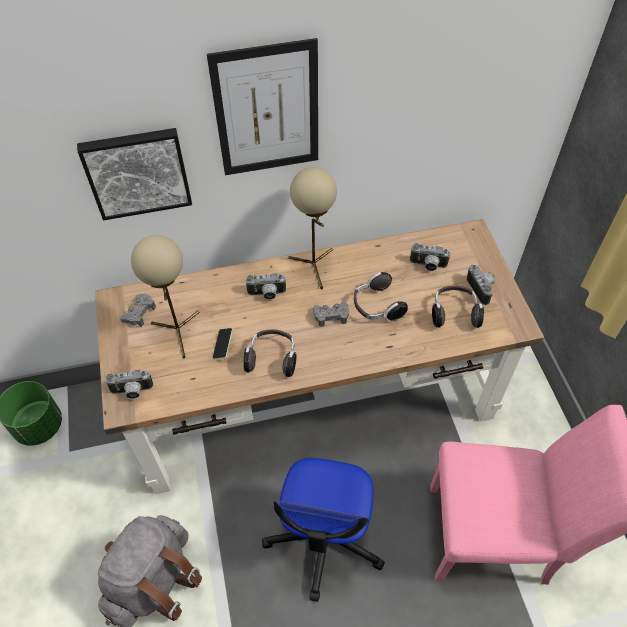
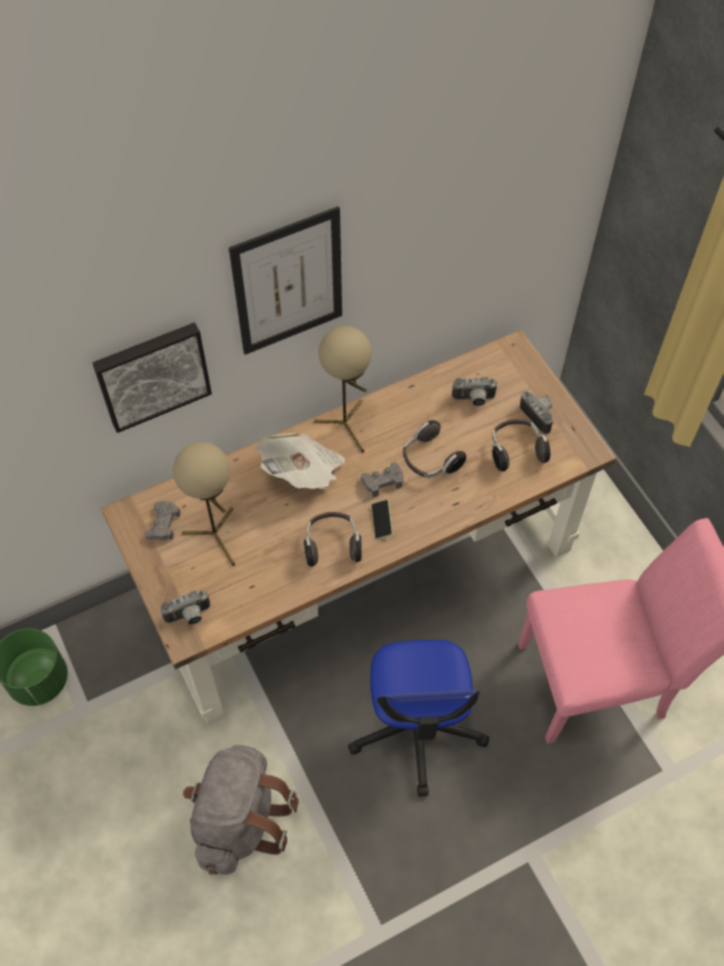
camera: 15 degrees left, 5 degrees up
phone [212,328,233,359] -> phone moved to [371,500,393,539]
camera [246,273,286,300] -> newspaper [256,433,345,489]

